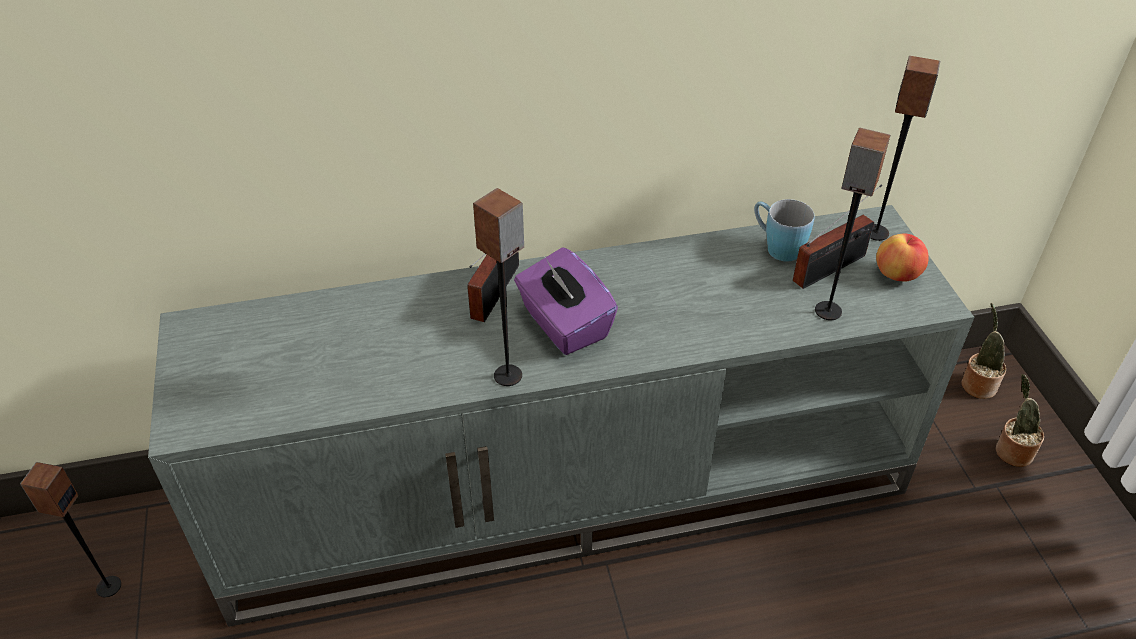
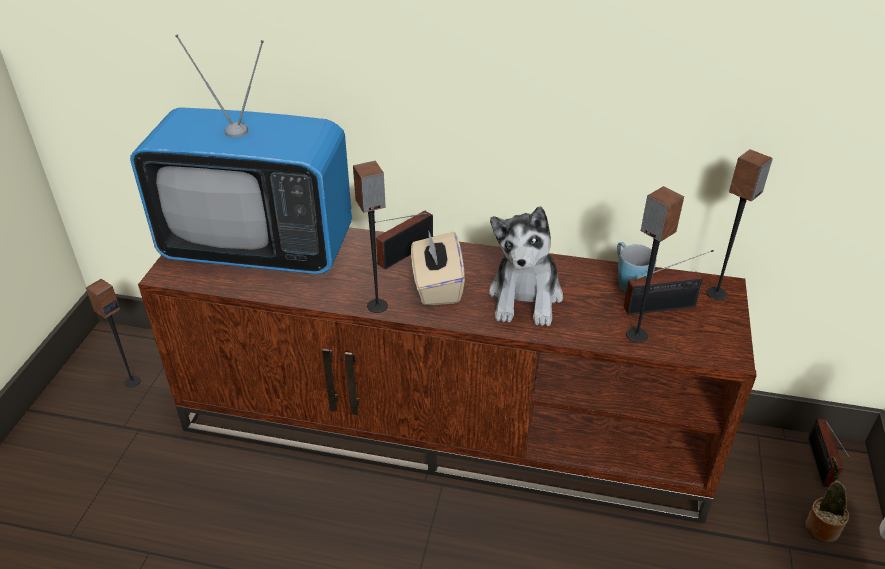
camera: 25 degrees right, 5 degrees down
grey tv stand [148,205,974,627] -> brown tv stand [138,227,757,524]
purple tissue box [514,247,618,355] -> beige tissue box [411,232,465,305]
apple [876,233,929,281] -> none
potted plant [962,303,1006,399] -> radio [808,419,850,487]
none -> television [130,35,352,274]
none -> plush toy [489,206,563,327]

